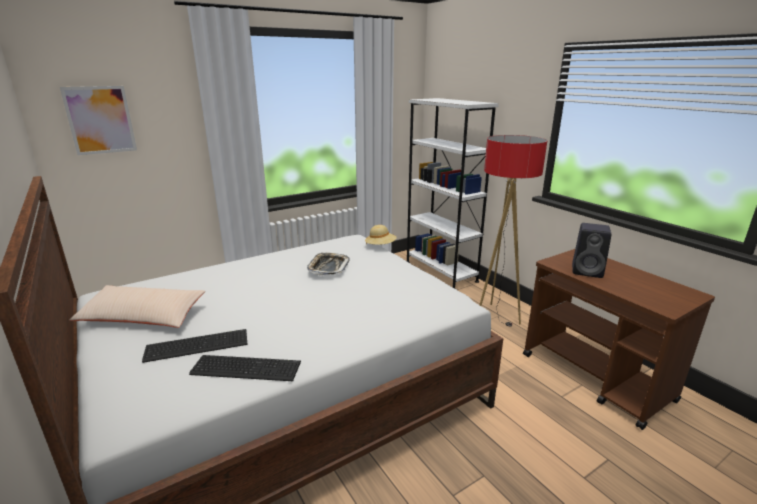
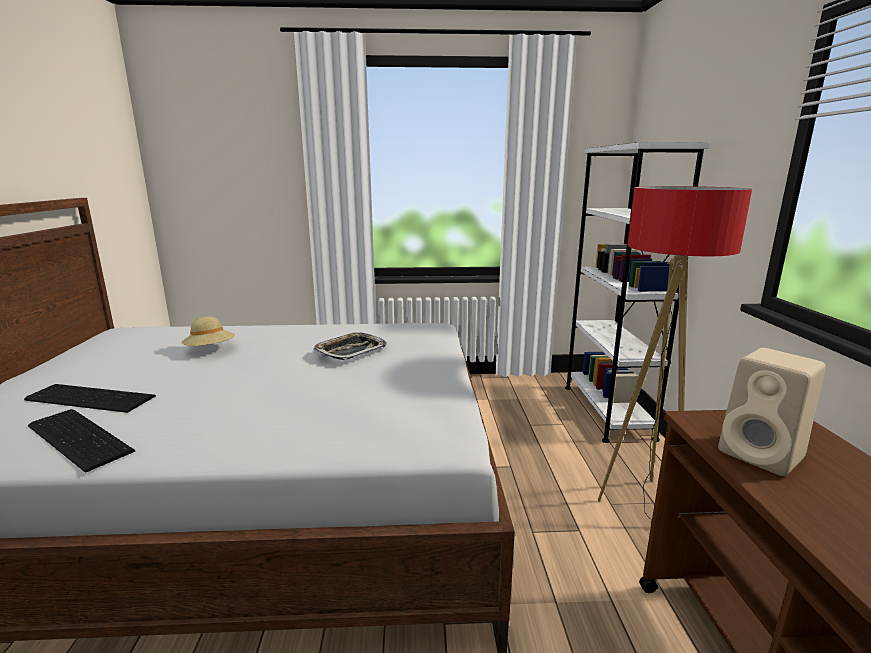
camera: 30 degrees right, 5 degrees down
picture [60,86,137,155] -> none
beige pillow [69,285,206,328] -> none
beige hat [365,225,397,245] -> beige hat moved to [182,316,235,346]
black speaker [572,223,611,278] -> beige speaker [718,348,826,476]

